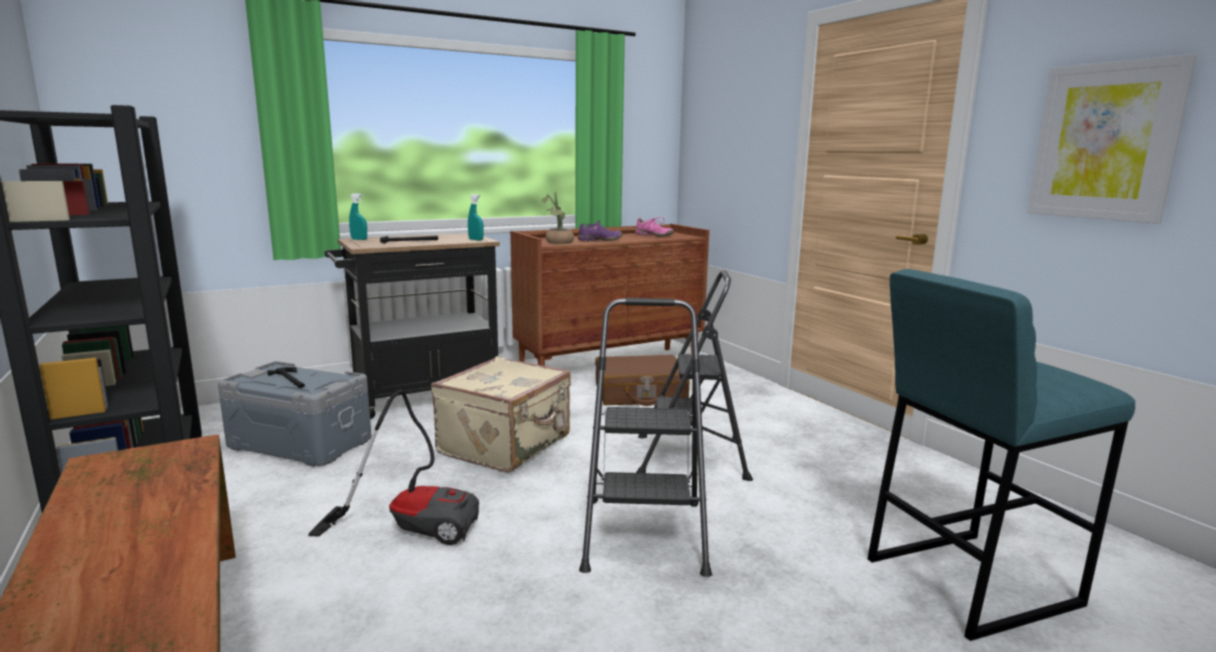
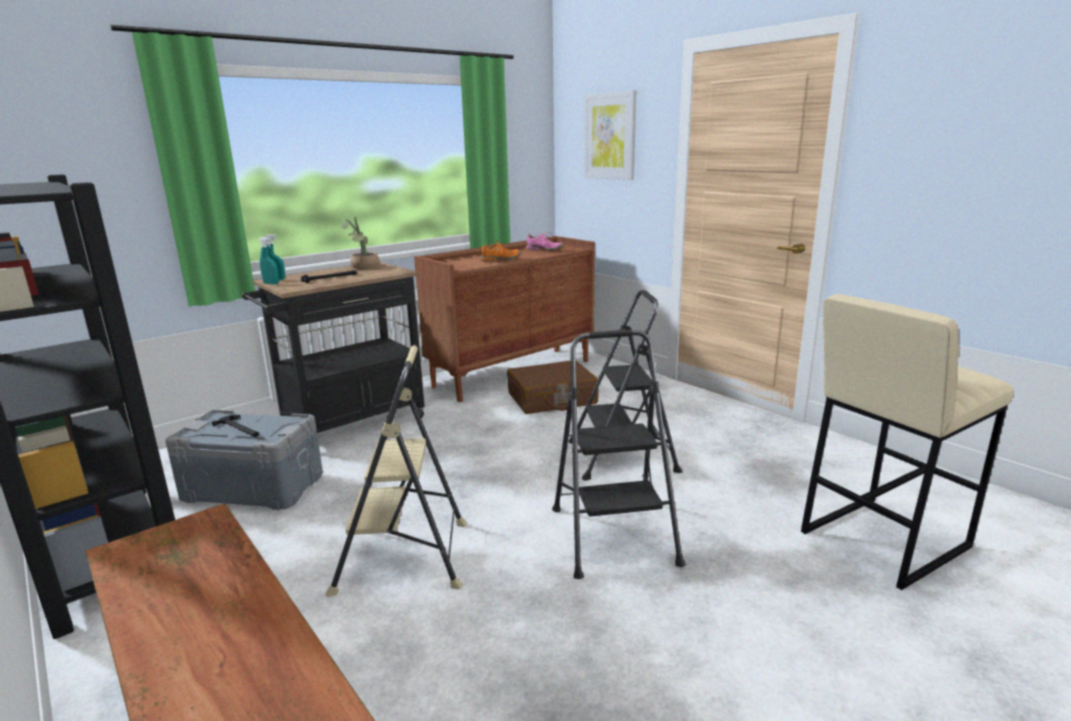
camera: 10 degrees left, 5 degrees up
vacuum cleaner [308,390,479,545] -> beige step ladder [326,345,467,597]
beige suitcase [431,356,571,472] -> none
turquoise spray bottle [468,195,484,241] -> turquoise spray bottle moved to [259,237,279,285]
potted plant [541,192,574,244] -> potted plant moved to [341,217,380,269]
purple shoe [578,220,623,242] -> orange shoe [480,241,521,262]
turquoise stool [868,269,1135,641] -> beige stool [801,294,1014,590]
picture [1027,54,1197,224] -> picture moved to [585,90,636,180]

